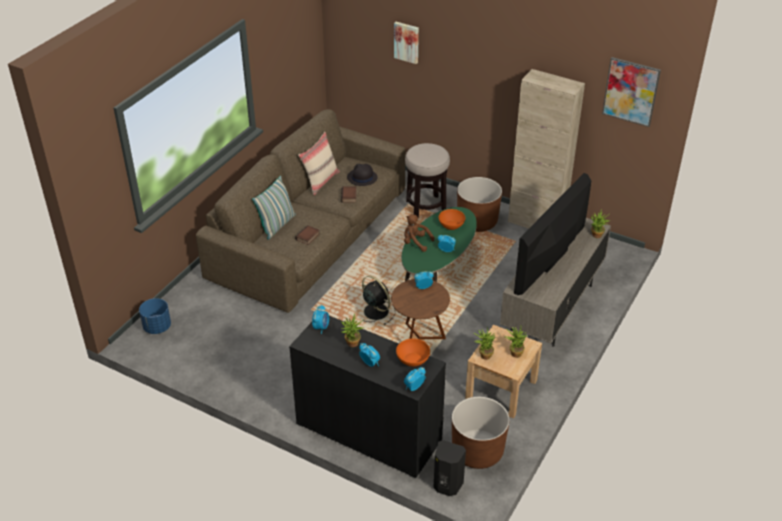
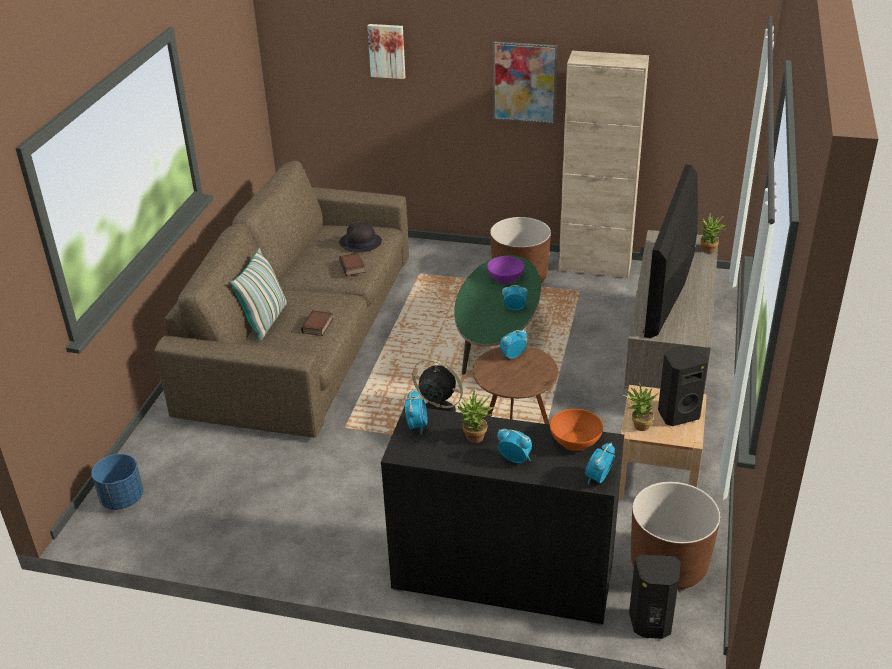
camera: 15 degrees left, 5 degrees down
beige pillow [298,132,340,195] -> none
brown plush toy [404,214,435,252] -> none
stool [405,143,450,218] -> none
orange bowl [438,209,465,230] -> purple bowl [487,256,524,284]
potted plant [505,327,527,358] -> black speaker [658,346,709,426]
picture [602,57,661,127] -> picture moved to [493,41,557,124]

